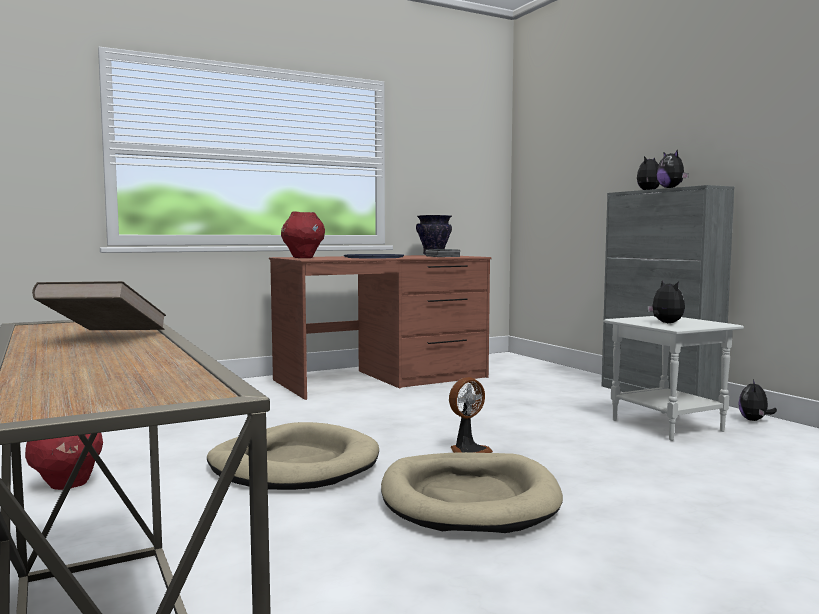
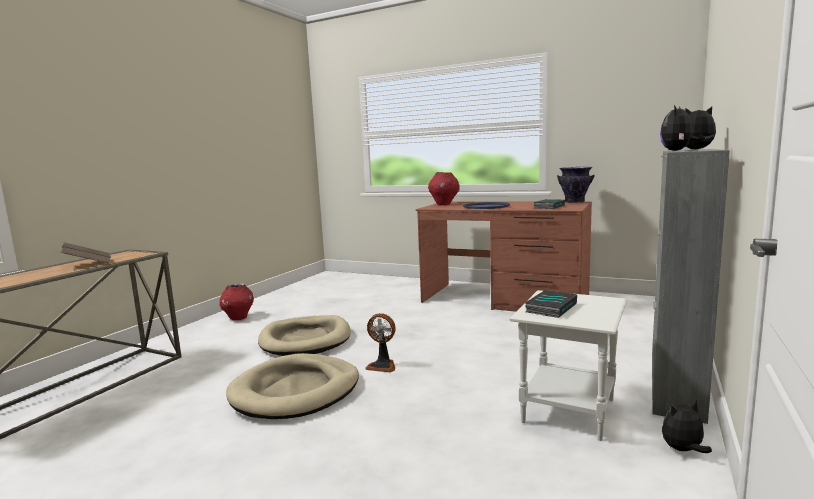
camera: 55 degrees right, 5 degrees up
plush toy [647,280,685,323] -> book [525,290,577,318]

